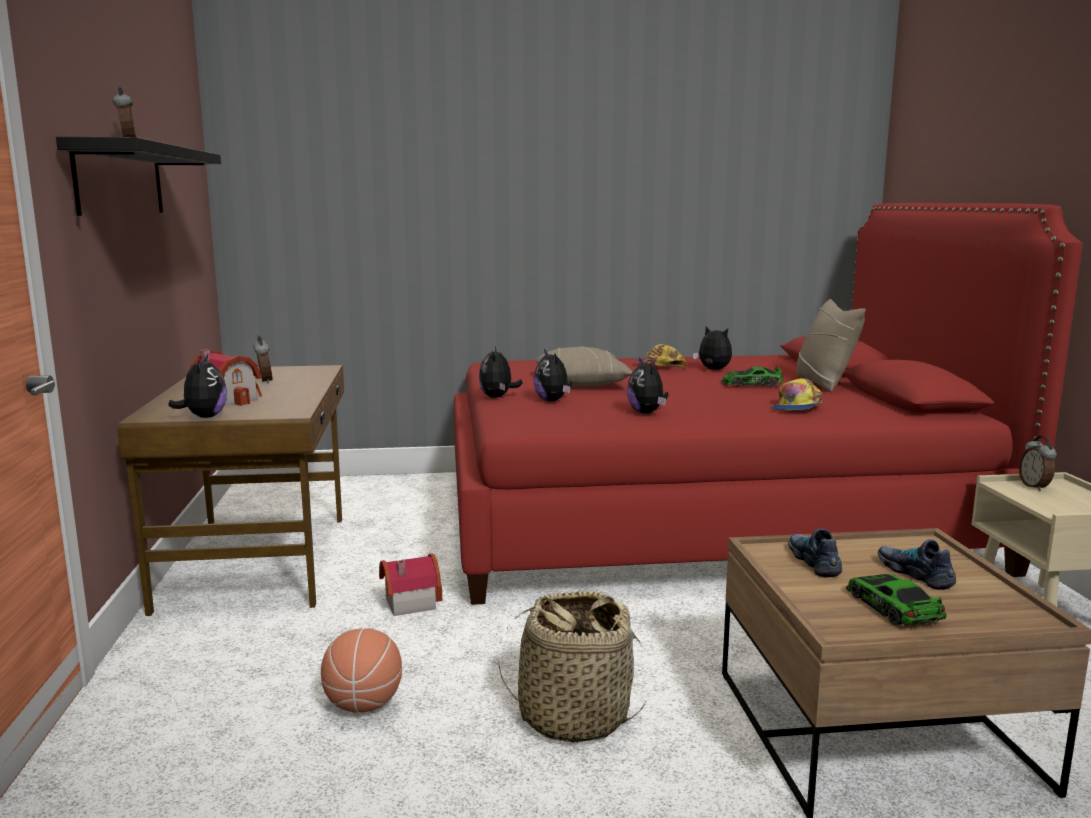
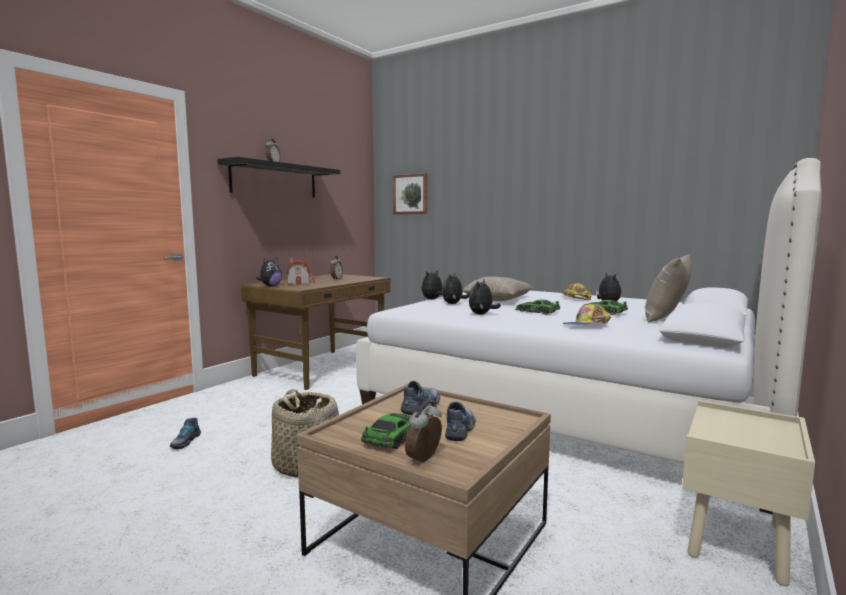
camera: 40 degrees right, 5 degrees down
basketball [321,628,402,713] -> none
toy house [379,554,442,616] -> none
red bed [454,203,1082,605] -> white bed [356,158,822,514]
alarm clock [1019,436,1057,491] -> alarm clock moved to [405,401,442,464]
none -> shoe [170,418,201,450]
none -> picture [393,173,427,214]
none -> toy car [515,299,560,314]

